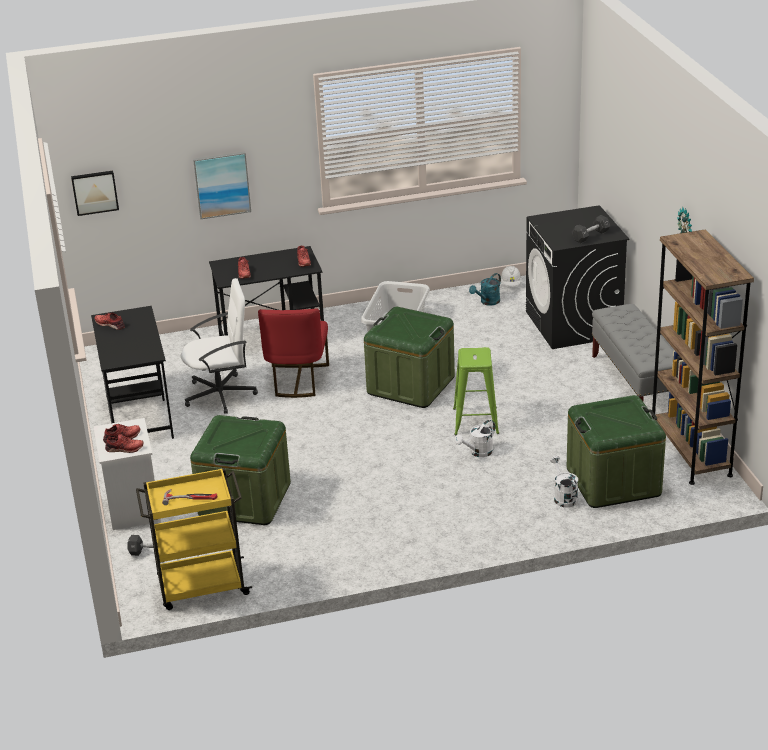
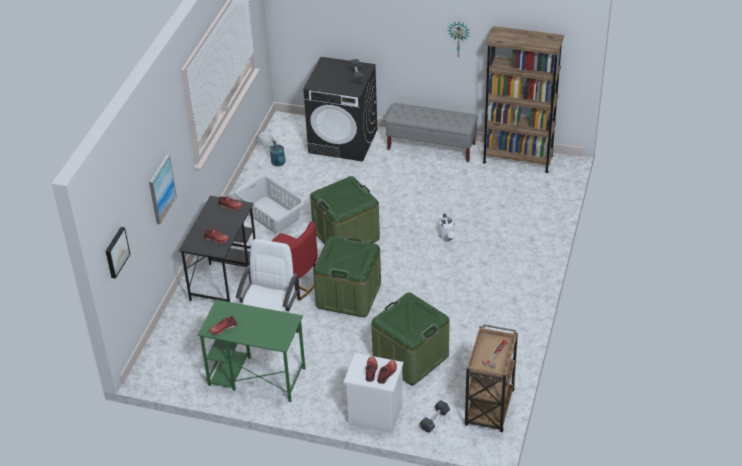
camera: 60 degrees left, 10 degrees up
black desk [91,306,174,439] -> green desk [198,299,305,402]
yellow cart [136,468,252,610] -> brown cart [465,324,518,433]
green stool [453,347,499,435] -> none
white watering can [550,456,578,508] -> none
green storage box [567,395,666,508] -> green storage box moved to [313,236,381,317]

